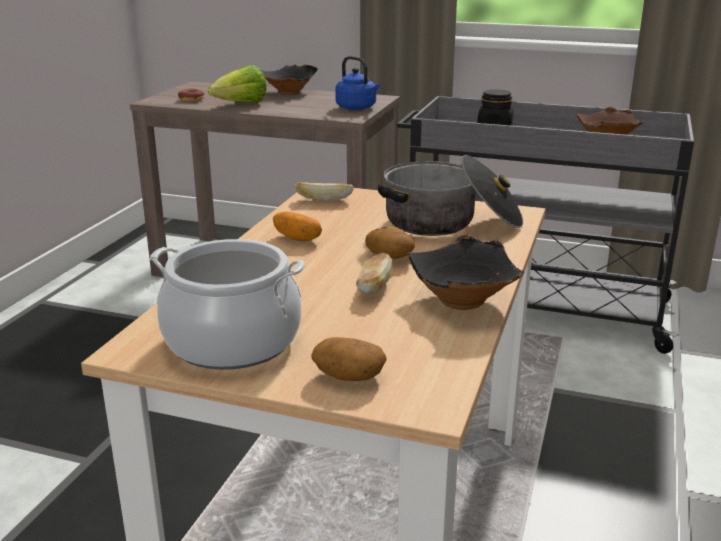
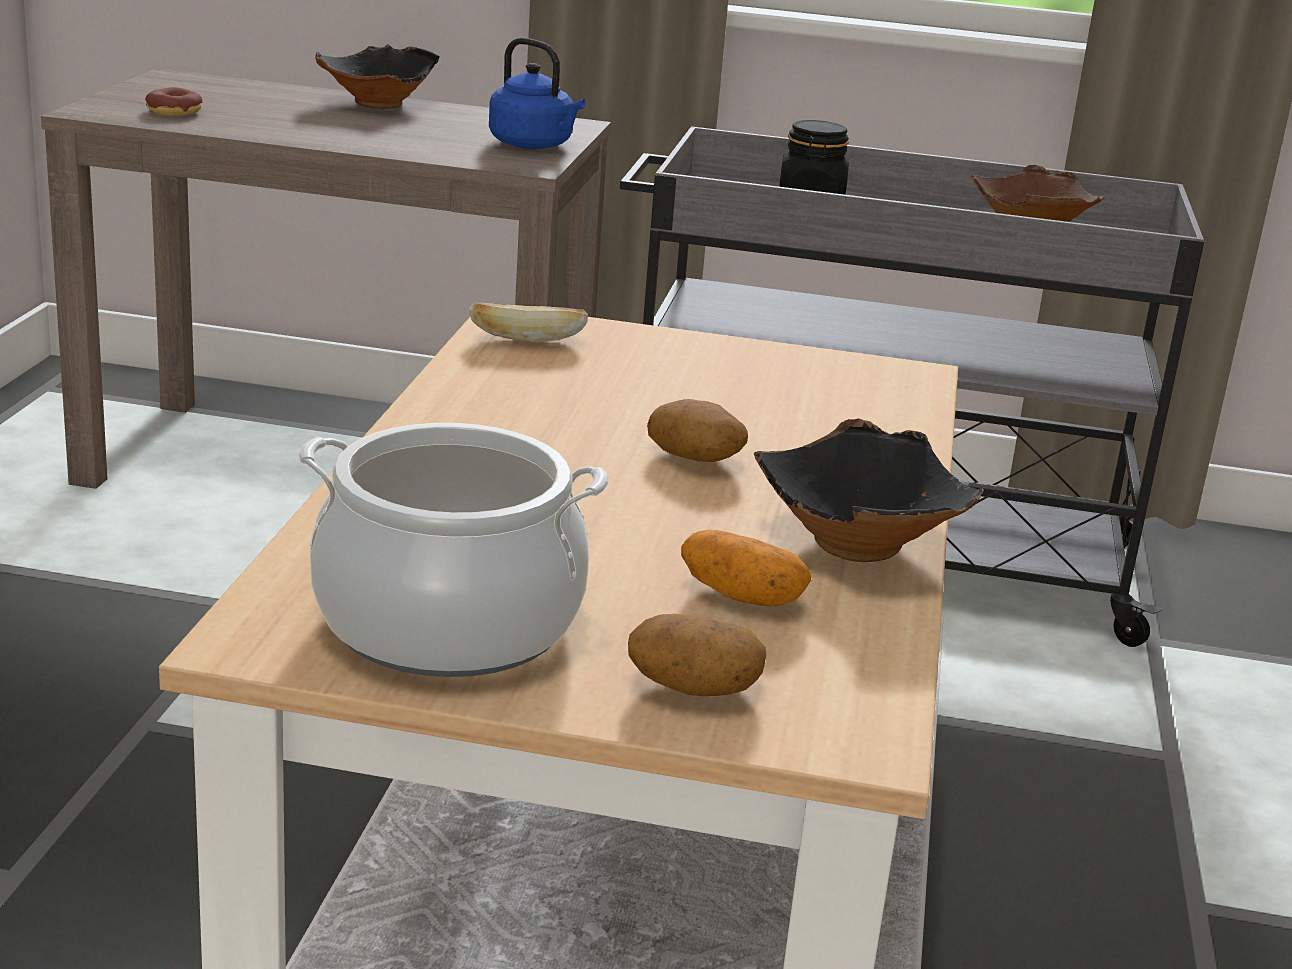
camera: 10 degrees left, 0 degrees up
lettuce [208,65,267,103] -> none
potato [273,212,322,242] -> potato moved to [681,530,811,607]
bread [356,253,393,294] -> none
cooking pot [378,155,523,236] -> none

